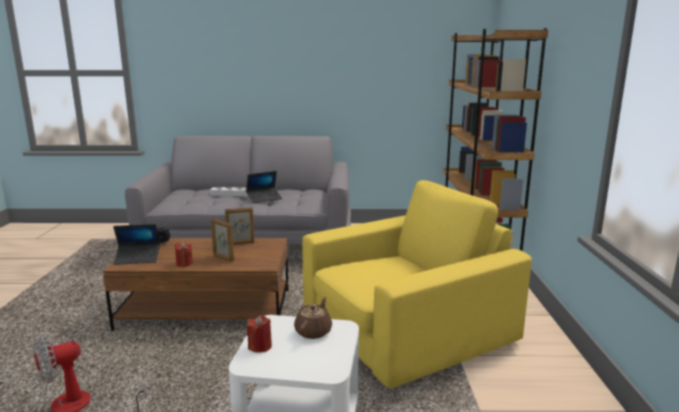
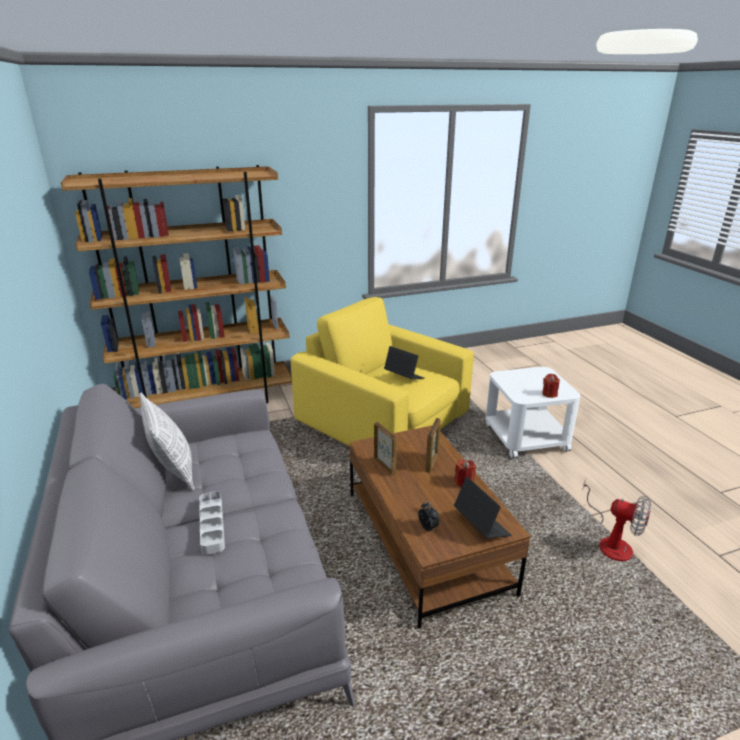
camera: 110 degrees left, 10 degrees up
laptop [246,171,282,203] -> laptop moved to [384,346,424,379]
brown teapot [294,297,332,339] -> none
none -> pillow [140,392,195,490]

